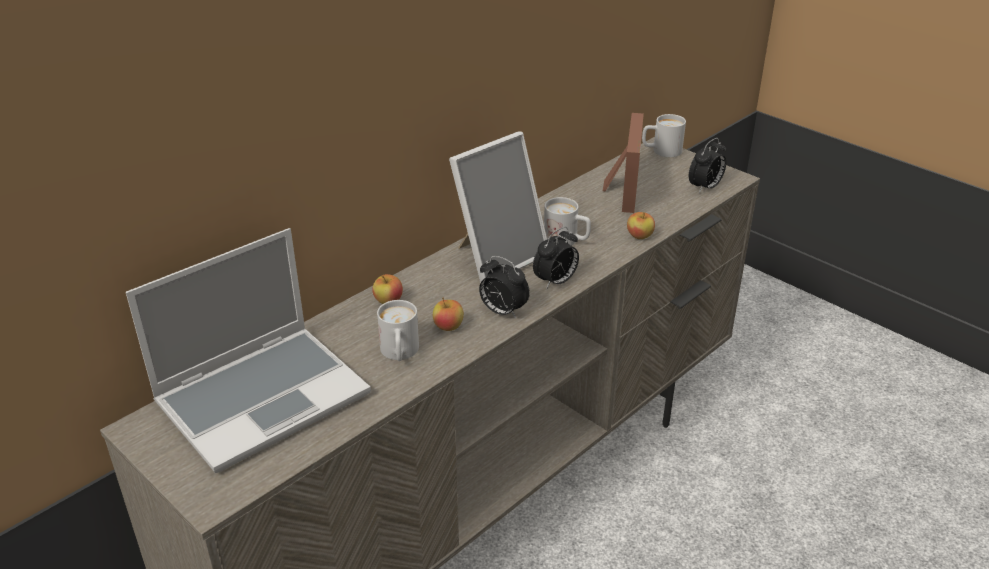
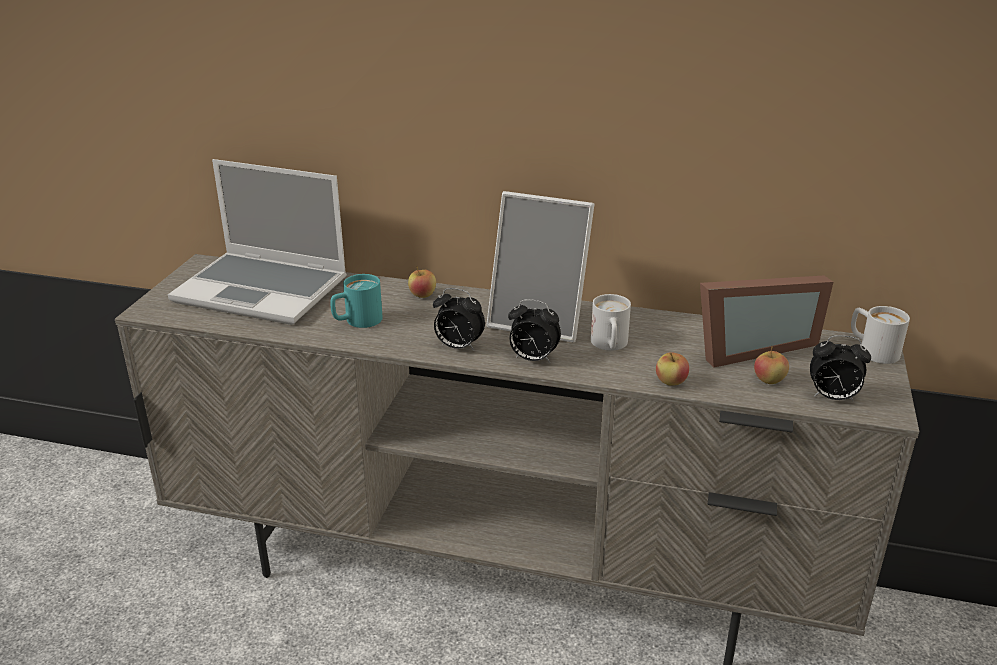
camera: 60 degrees right, 5 degrees down
white mug [377,300,419,361] -> turquoise mug [331,274,383,328]
apple [433,298,464,331] -> apple moved to [754,346,789,384]
alarm clock [479,256,530,318] -> alarm clock turned 75 degrees counterclockwise [433,288,485,351]

